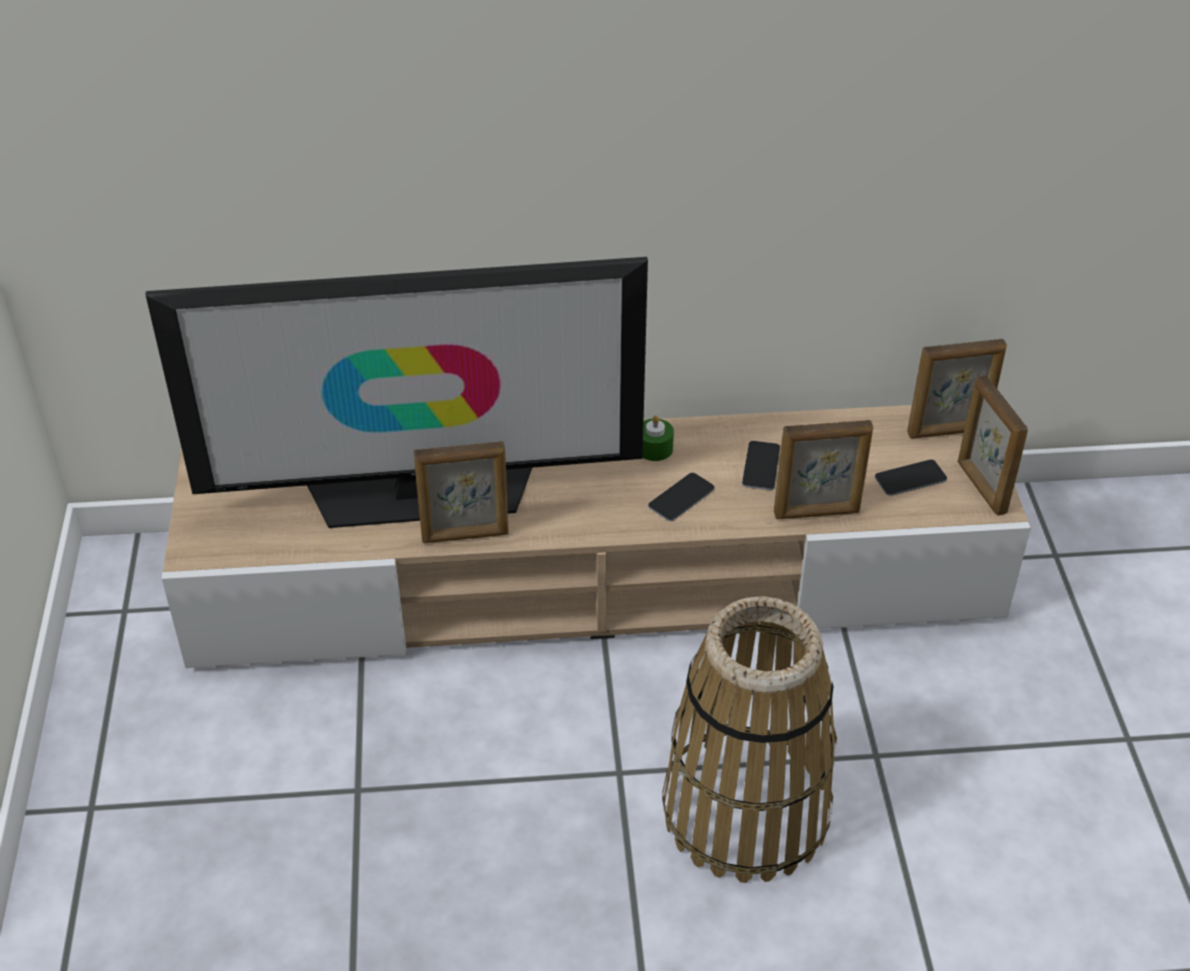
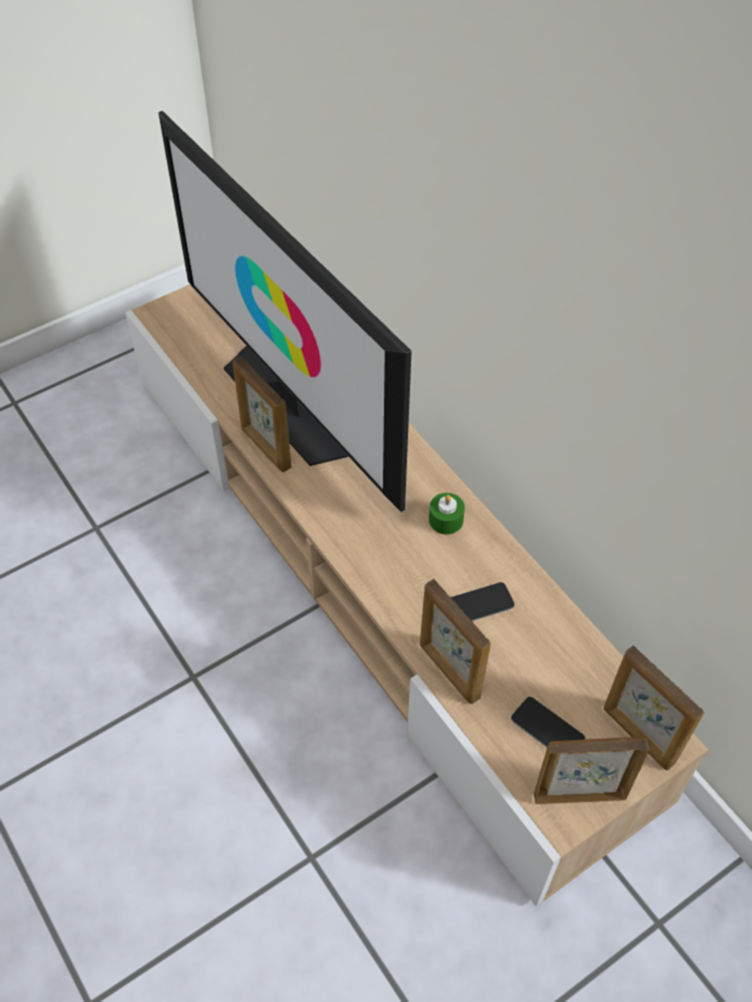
camera: 60 degrees right, 10 degrees up
phone [648,473,715,521] -> none
basket [662,596,837,883] -> none
picture frame [958,375,1028,516] -> picture frame turned 45 degrees clockwise [534,737,649,805]

